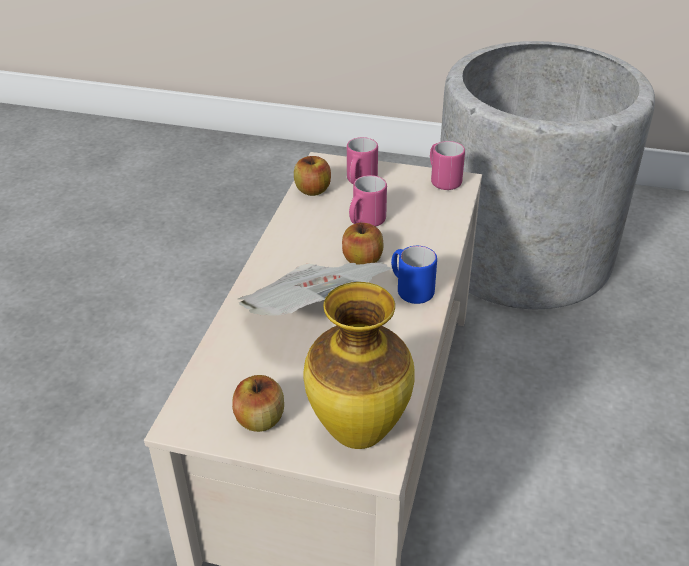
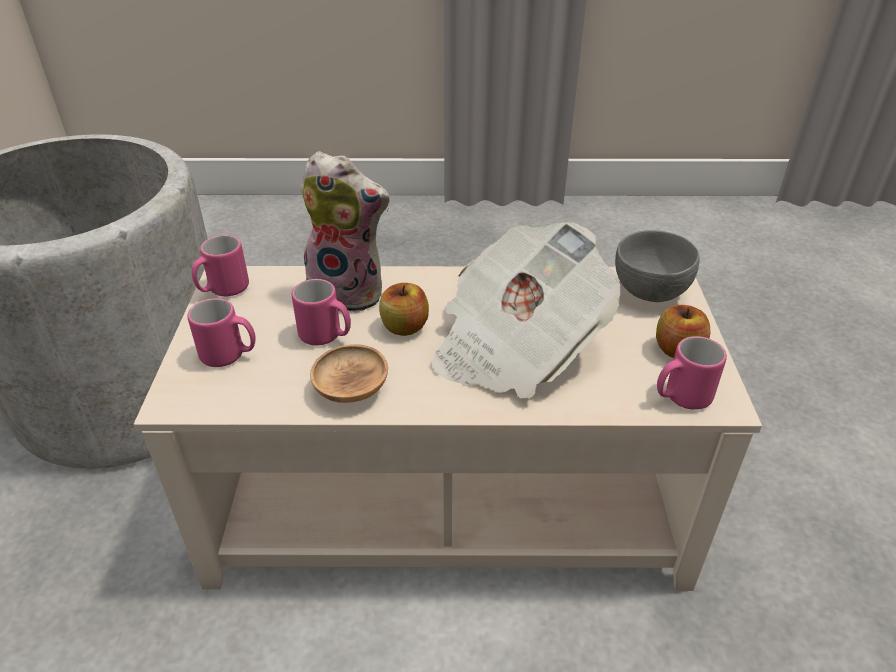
camera: 105 degrees left, 0 degrees up
apple [294,156,331,196] -> none
vase [303,282,415,449] -> grey bowl [615,230,700,302]
blue mug [391,246,437,304] -> none
none -> plush toy [300,151,389,313]
none -> brown bowl [310,344,388,403]
none -> pink mug [657,336,727,410]

